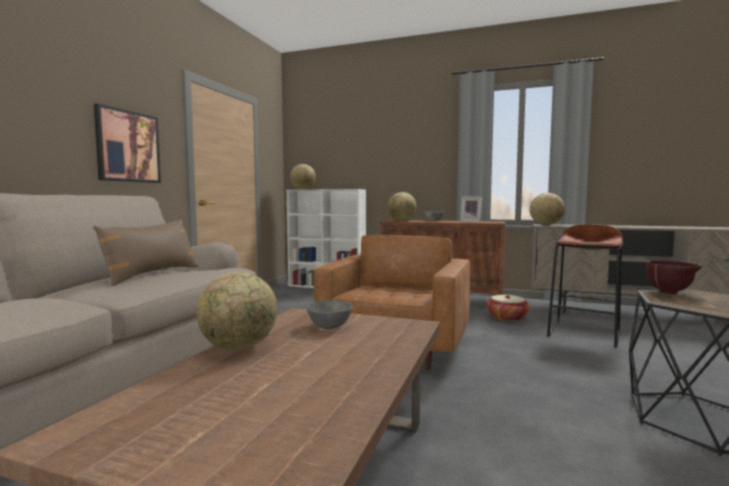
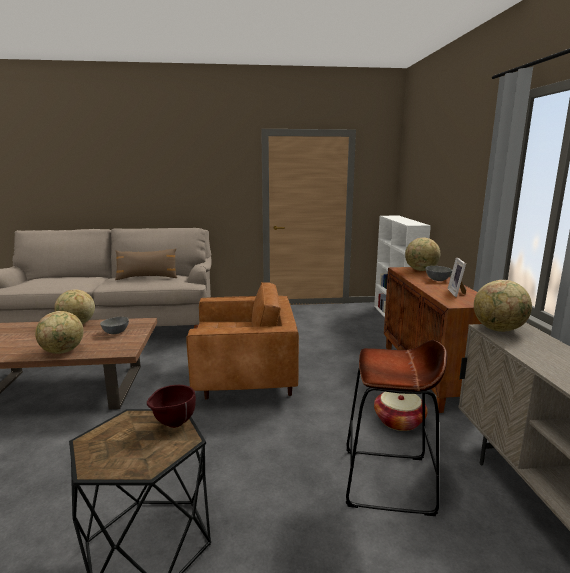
camera: 65 degrees right, 10 degrees up
picture [94,103,161,183] -> none
globe [290,164,316,190] -> globe moved to [35,311,84,354]

